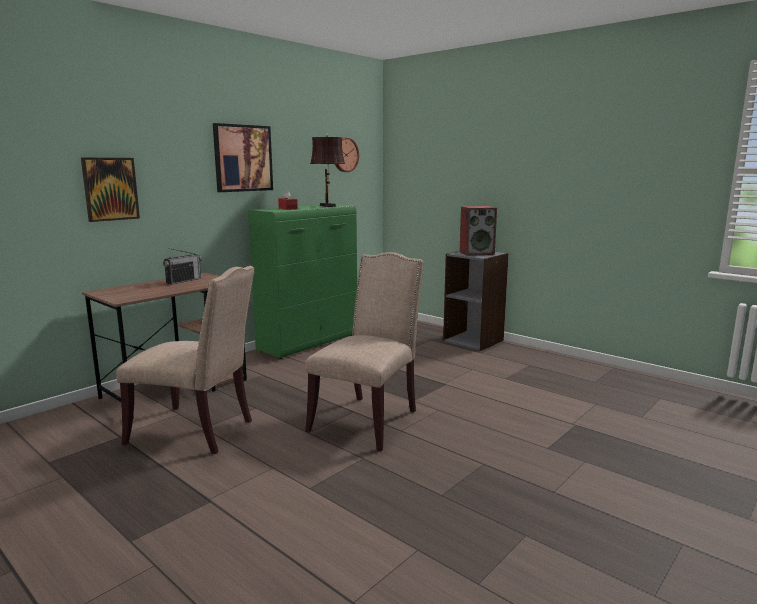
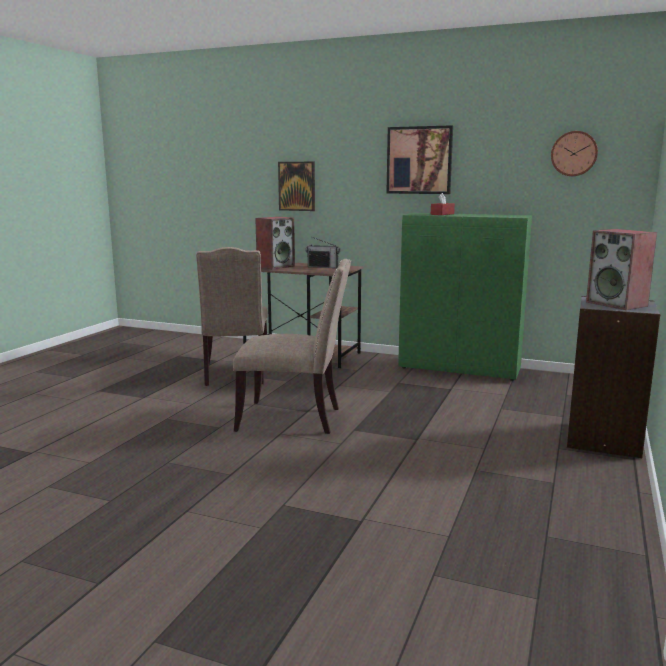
camera: 70 degrees right, 0 degrees up
brown table lamp [310,134,345,207] -> none
none -> speaker [255,217,295,269]

